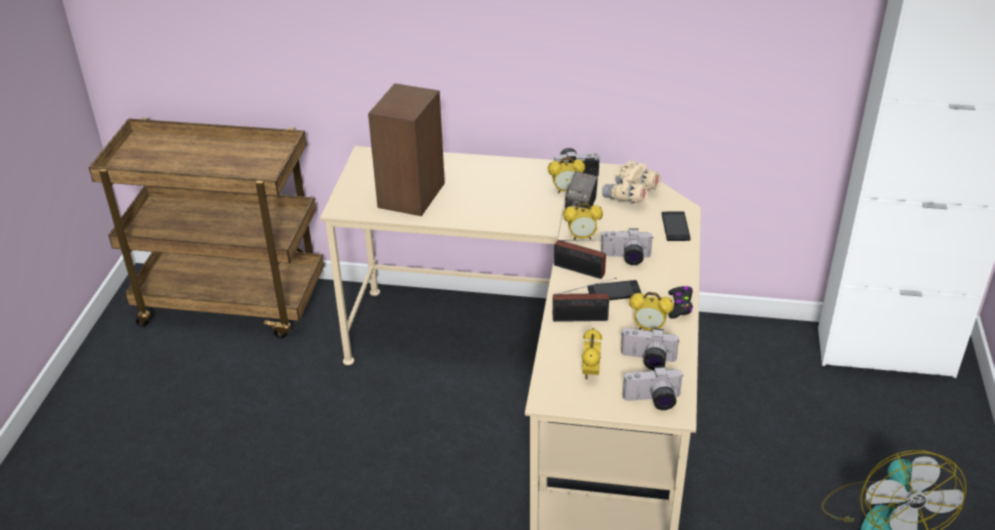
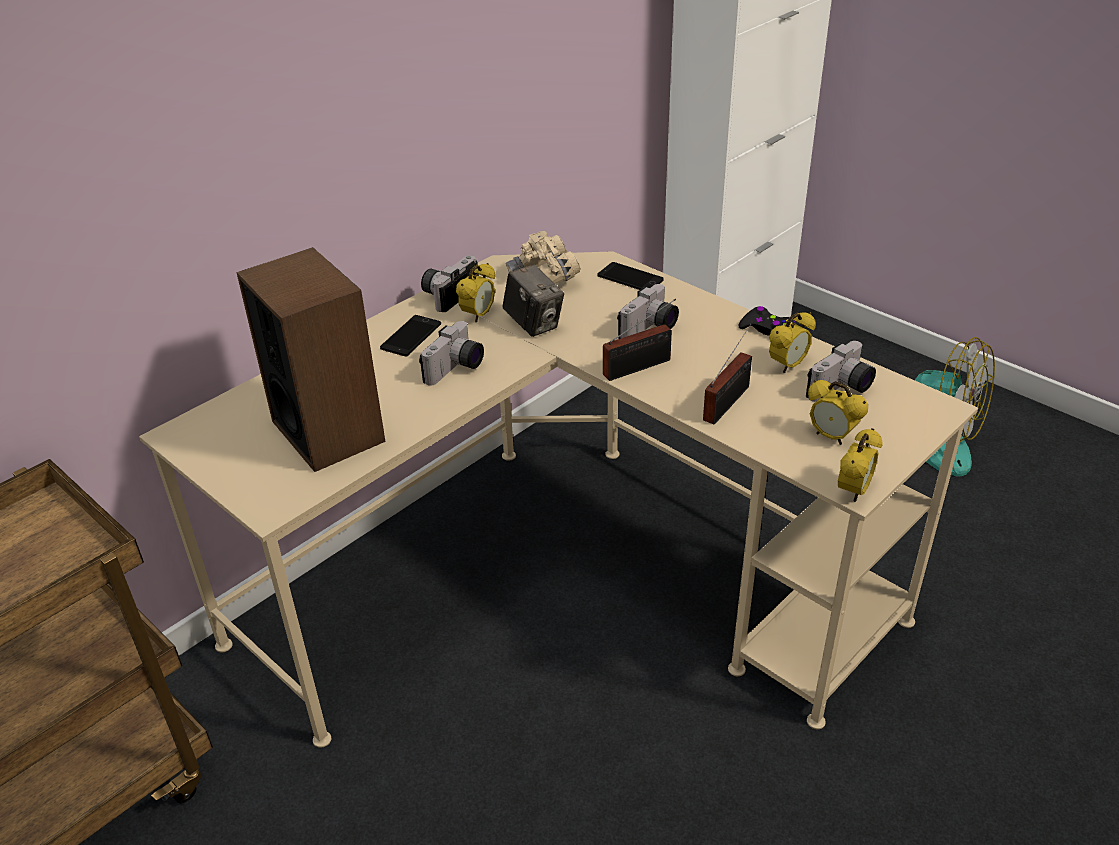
camera: 55 degrees left, 0 degrees up
alarm clock [563,203,603,240] -> alarm clock moved to [838,428,883,502]
phone [587,280,642,300] -> phone moved to [380,315,441,356]
camera [623,366,684,410] -> camera moved to [419,321,484,386]

